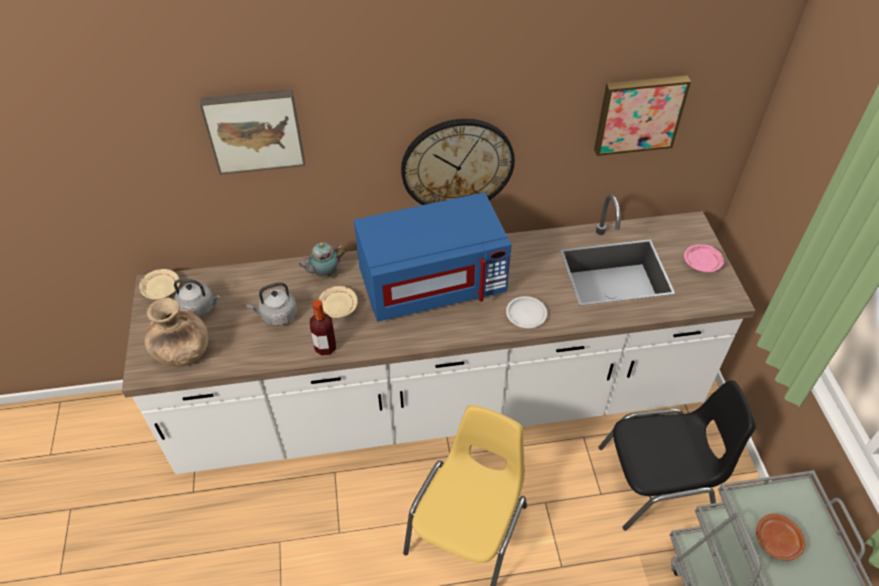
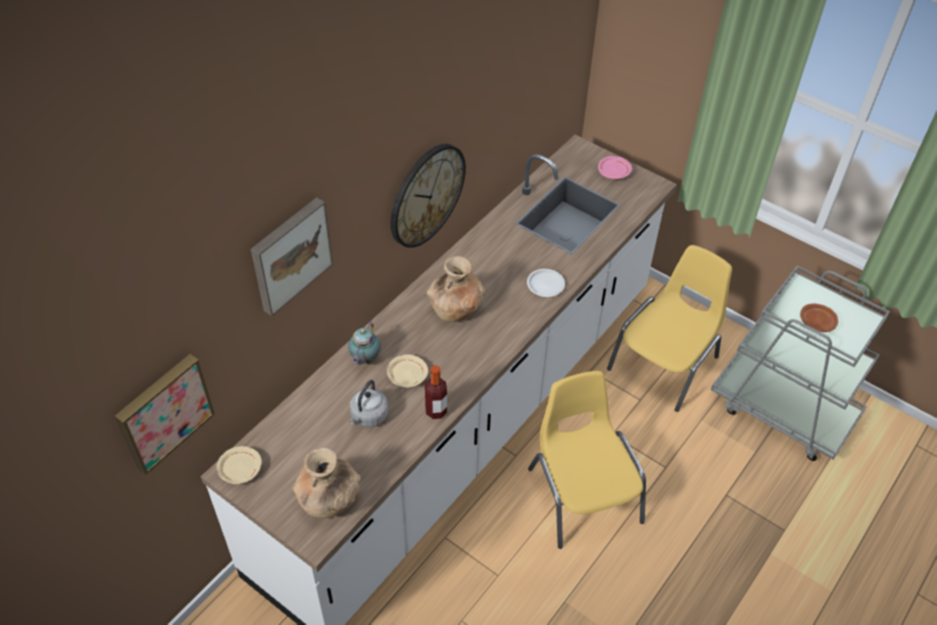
camera: 45 degrees left, 0 degrees up
grey kettle [174,279,220,318] -> none
blue microwave [354,193,512,322] -> brown vase [427,256,485,322]
picture [594,75,691,156] -> picture moved to [115,354,215,475]
black chair [598,380,756,531] -> yellow chair [607,245,732,412]

